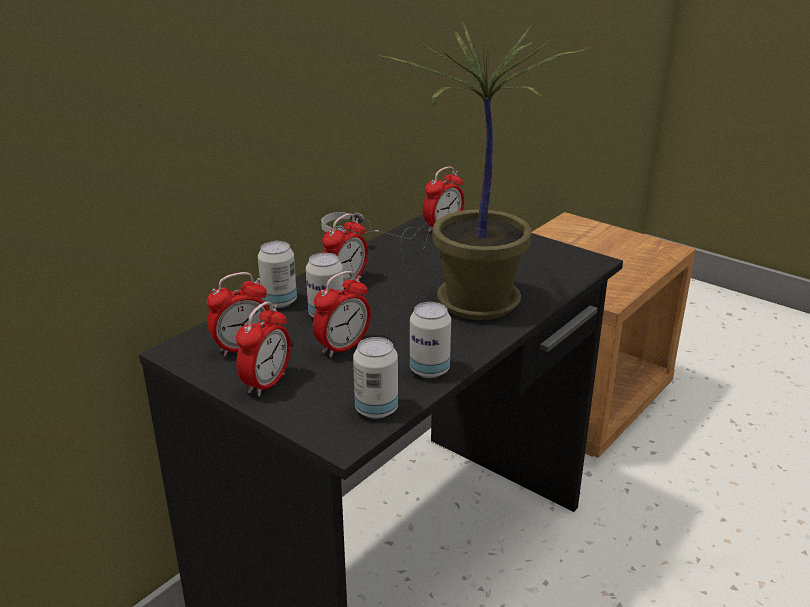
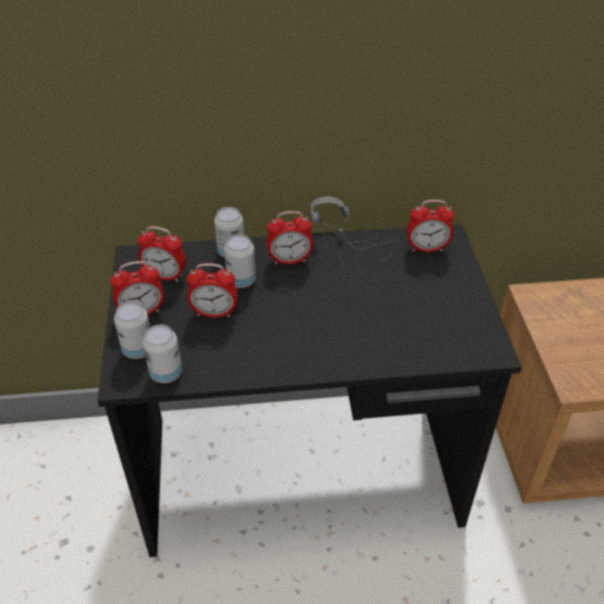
camera: 45 degrees right, 15 degrees up
potted plant [376,22,588,320] -> none
can [410,302,451,378] -> can moved to [114,302,150,359]

